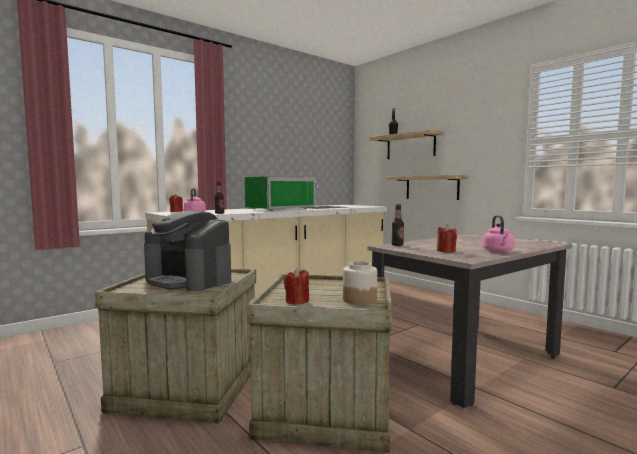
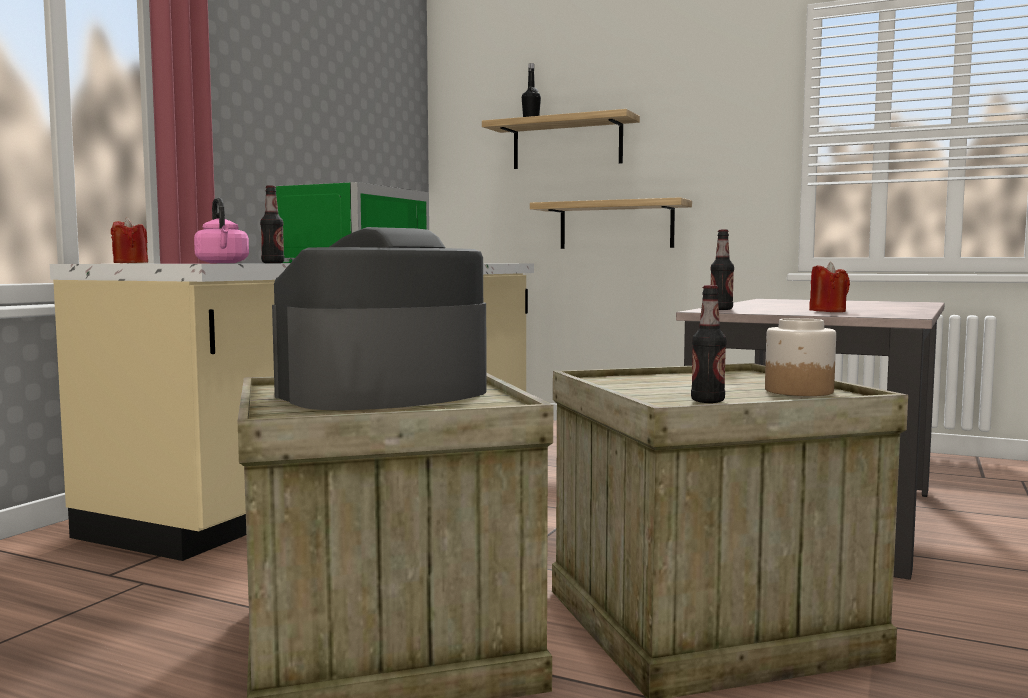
camera: 25 degrees left, 0 degrees up
coffee machine [144,211,231,291] -> coffee machine turned 135 degrees clockwise [272,227,487,410]
red candle [284,268,309,305] -> bottle [691,285,726,403]
pink kettle [483,215,515,252] -> none

